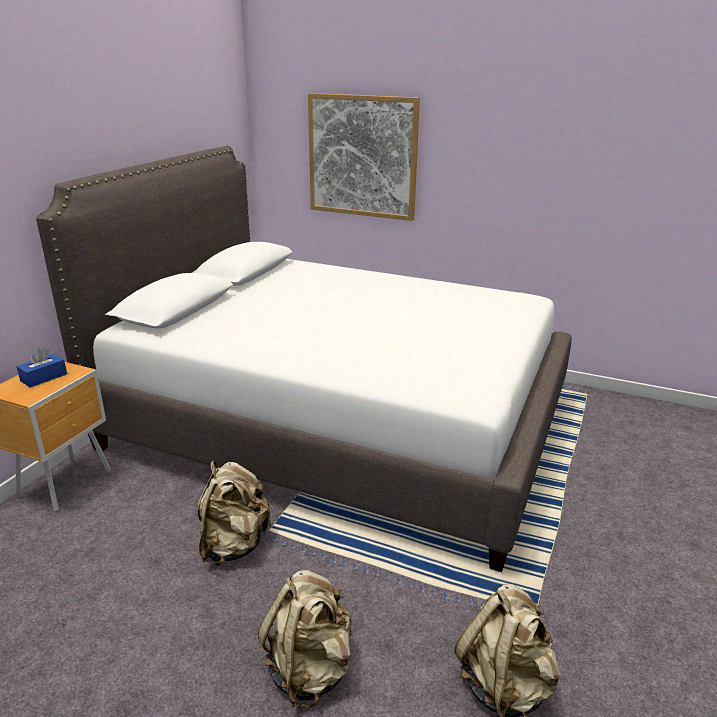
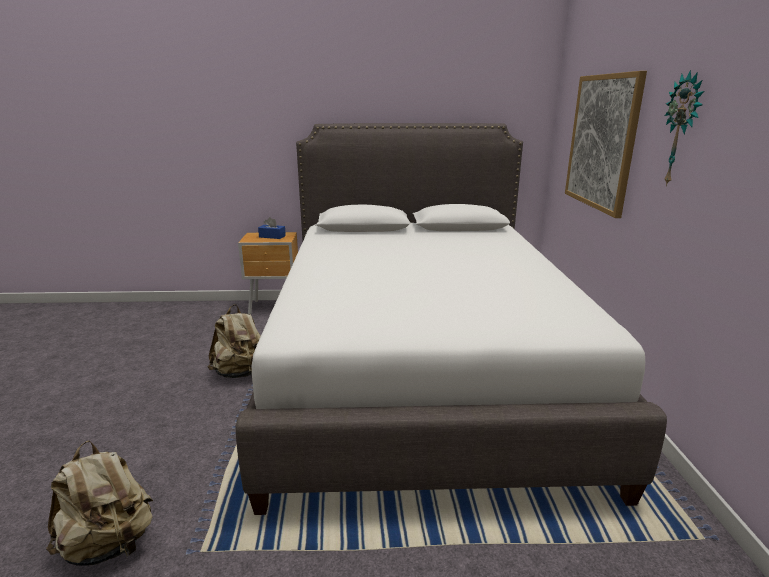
camera: 65 degrees right, 5 degrees down
beige backpack [258,570,352,707] -> none
none -> wall clock [664,70,704,186]

